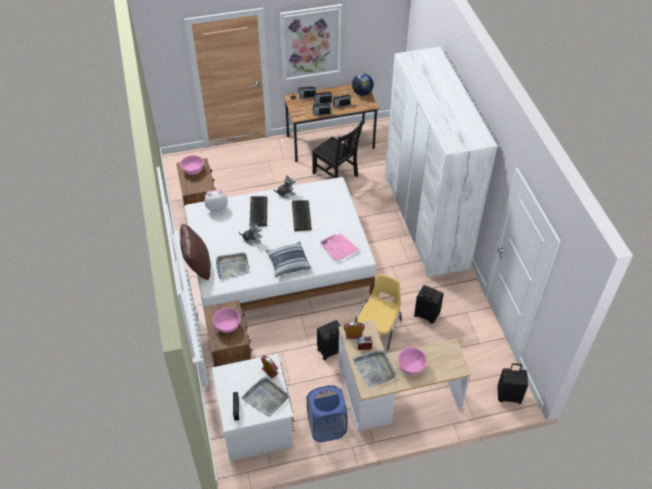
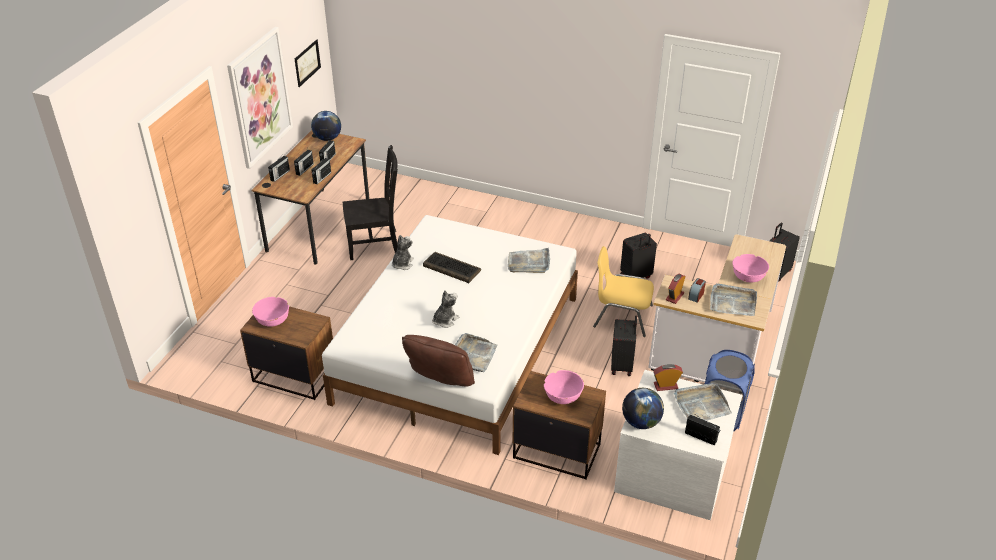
camera: 55 degrees left, 10 degrees down
plush toy [204,189,228,212] -> none
keyboard [250,196,267,226] -> none
pillow [265,242,311,278] -> none
pink tray [321,233,359,260] -> grey tray [508,248,550,273]
yellow chair [355,274,402,351] -> yellow chair turned 45 degrees counterclockwise [593,246,654,337]
white wardrobe [385,47,497,278] -> none
none -> picture [295,39,321,87]
none -> globe [622,388,664,429]

